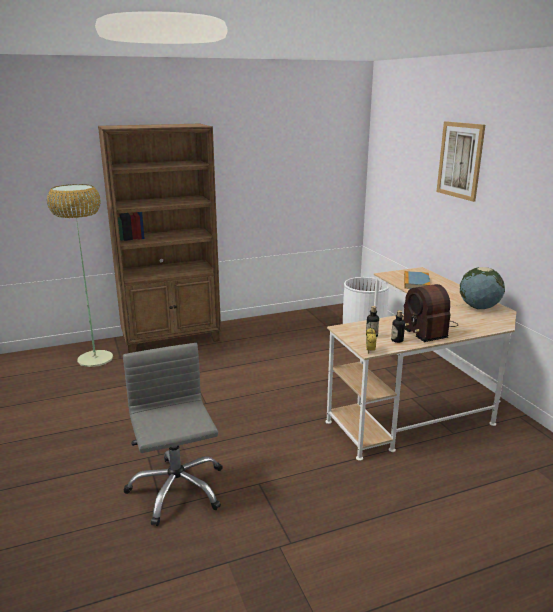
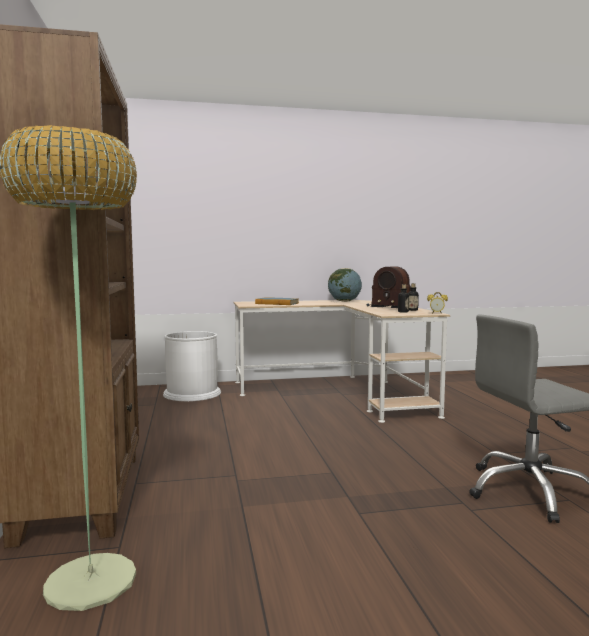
camera: 80 degrees left, 15 degrees down
radio [403,284,458,342] -> radio turned 45 degrees clockwise [367,266,411,308]
picture [436,121,485,202] -> none

